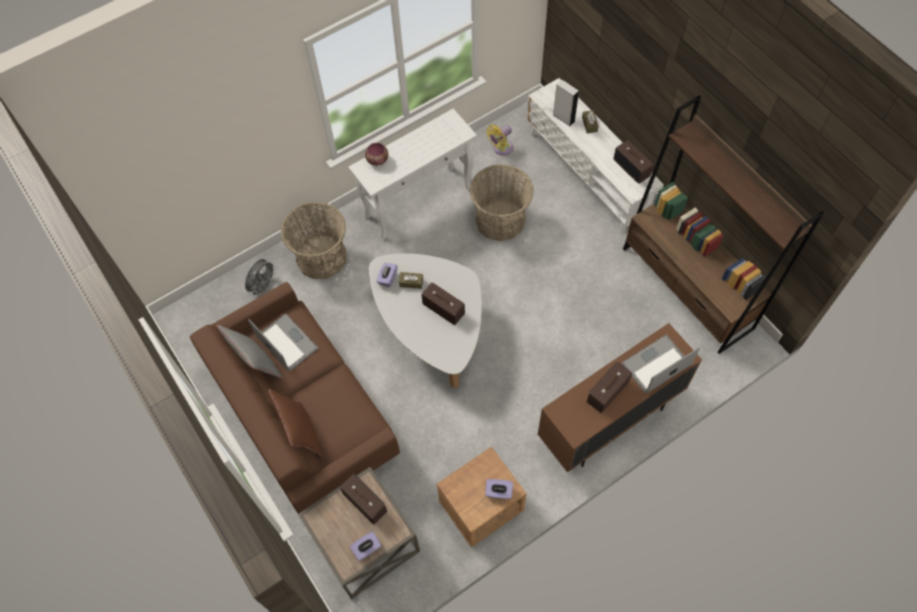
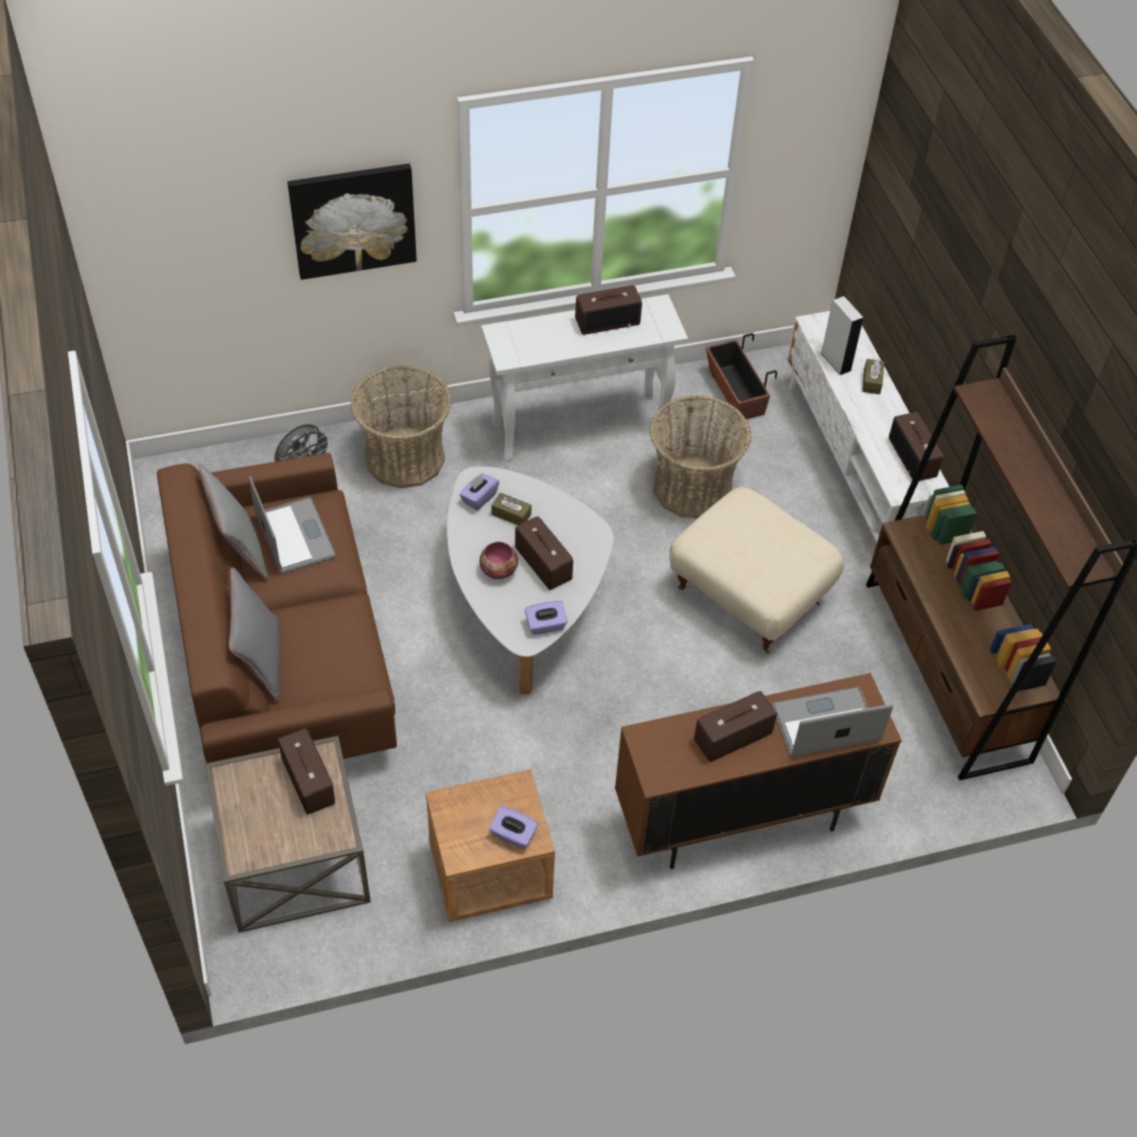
camera: 15 degrees right, 10 degrees down
brown pillow [269,389,323,456] -> grey pillow [229,567,280,701]
purple tissue box [350,531,381,561] -> purple tissue box moved to [525,601,567,635]
bowl [365,143,388,166] -> bowl moved to [480,542,518,579]
yellow fan [486,125,513,155] -> planter [706,333,777,419]
none -> picture [287,164,417,280]
none -> radio [575,285,642,335]
none -> beige ottoman [670,487,844,654]

